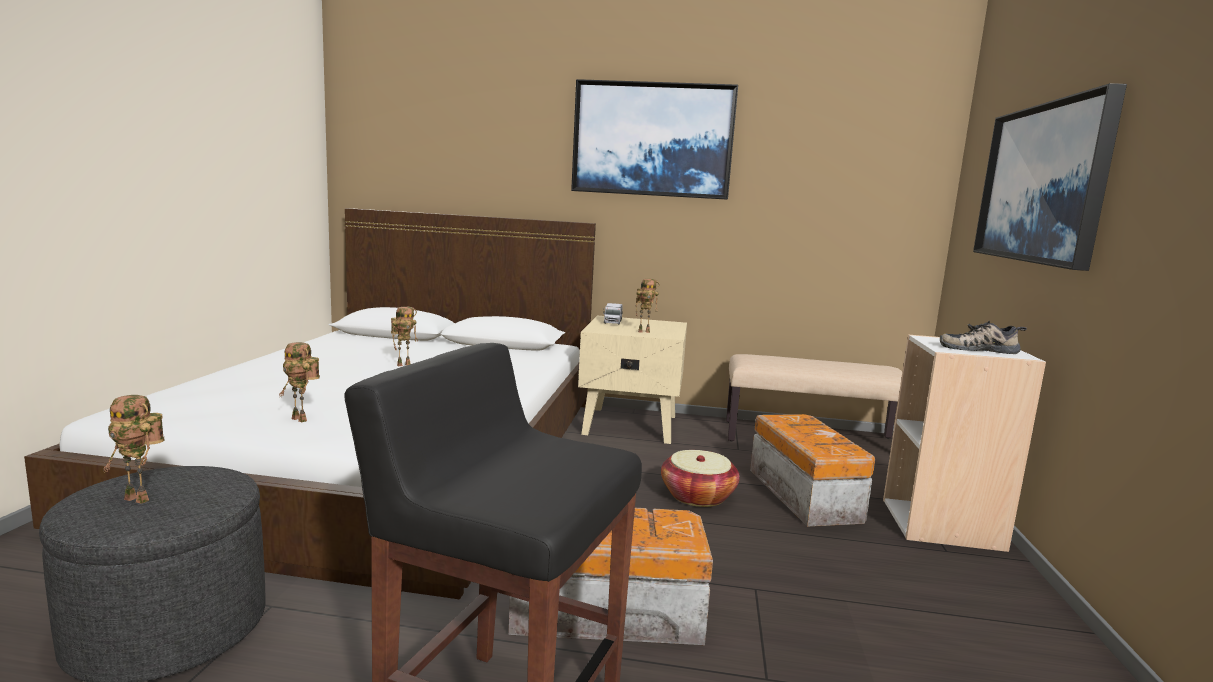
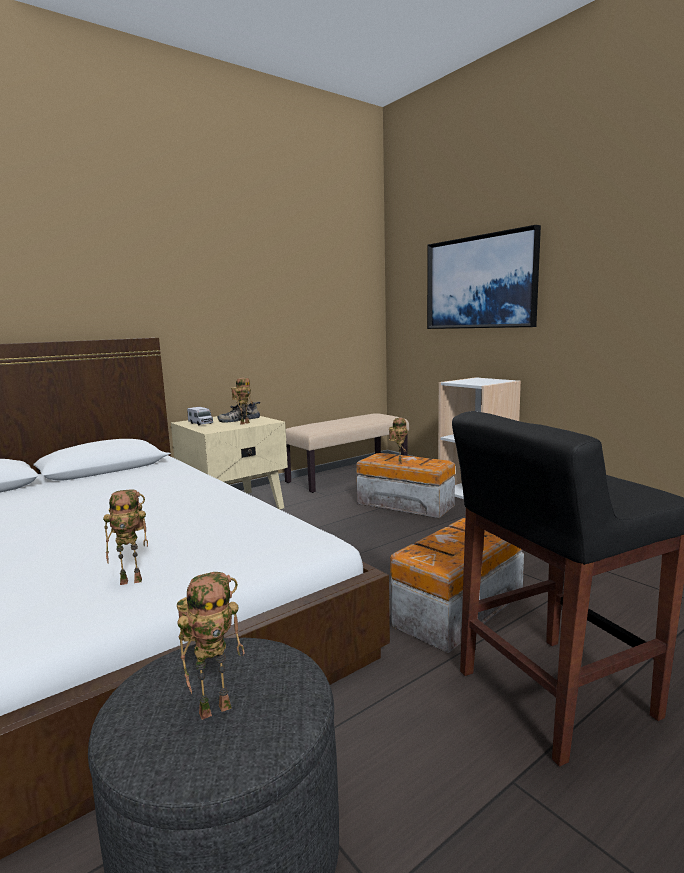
camera: 45 degrees left, 0 degrees up
toy robot [391,307,418,366] -> toy robot moved to [389,418,408,464]
picture [571,79,738,200] -> none
basket [661,450,740,507] -> none
shoe [940,321,1027,354] -> shoe moved to [218,402,260,423]

